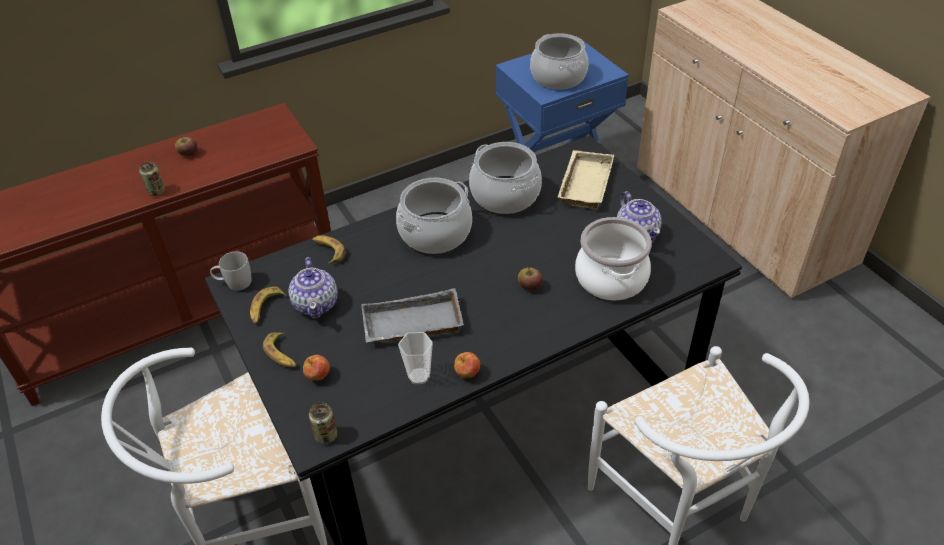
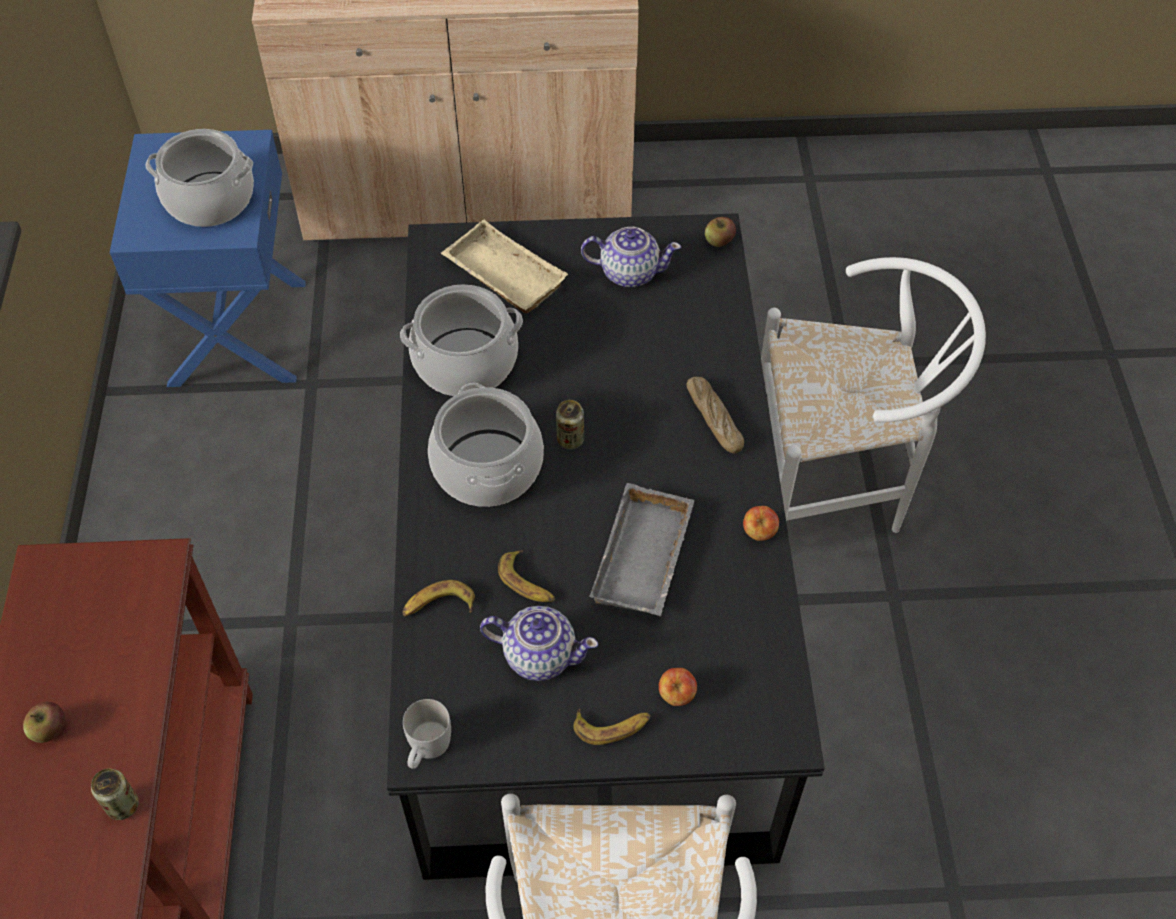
camera: 65 degrees left, 10 degrees up
banana [250,286,286,324] -> banana moved to [498,550,555,602]
can [309,402,337,444] -> can moved to [556,400,584,449]
cup [398,332,433,384] -> none
apple [518,267,543,291] -> apple moved to [705,217,736,247]
cooking pot [575,217,652,300] -> none
none -> bread [686,377,744,453]

